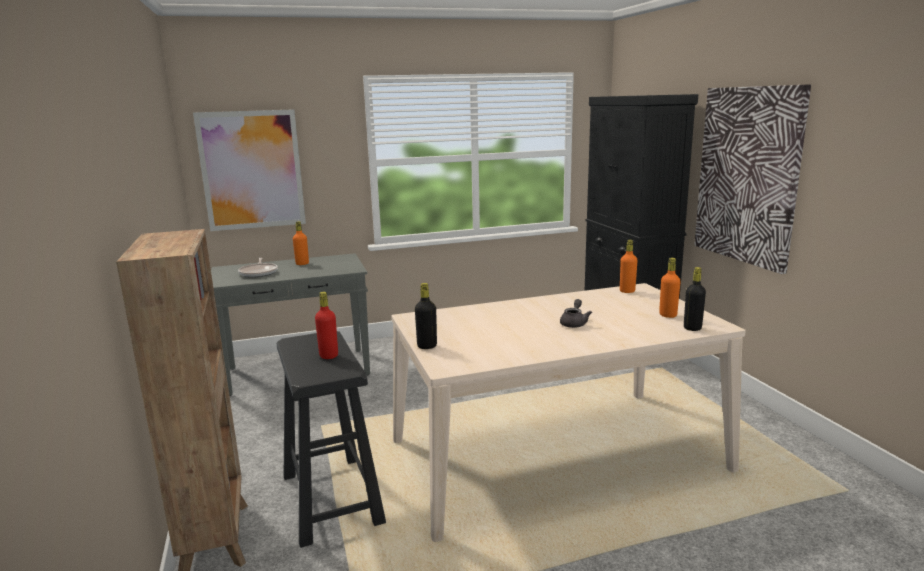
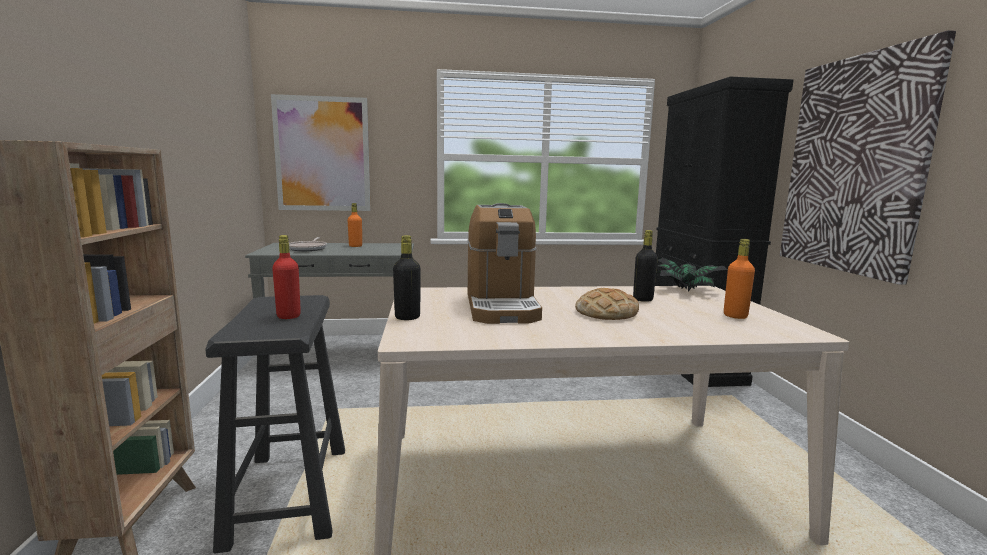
camera: 10 degrees right, 5 degrees down
grey teapot [560,299,592,328] -> bread [575,288,639,320]
orange bottle [620,240,638,293] -> potted plant [656,258,728,292]
black bottle [684,267,706,331] -> black bottle moved to [633,230,658,302]
none -> coffee machine [468,203,542,324]

